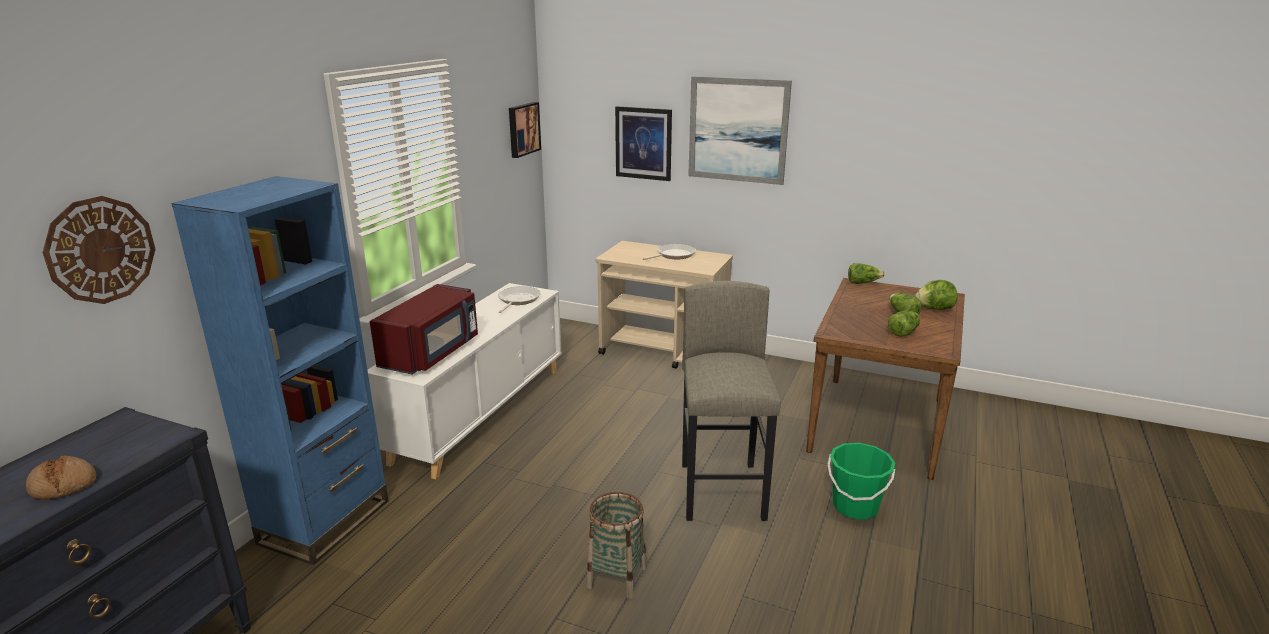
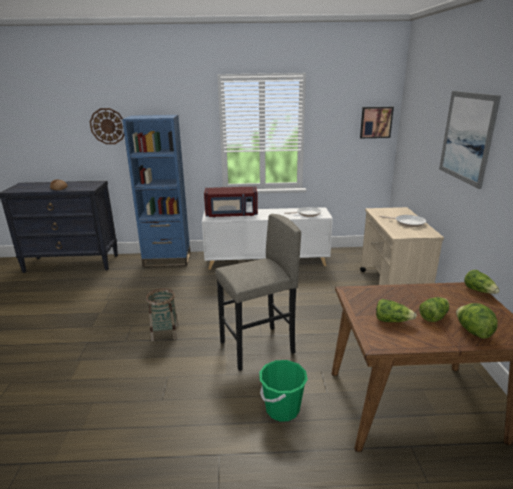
camera: 65 degrees right, 0 degrees up
picture [615,106,672,181] -> none

